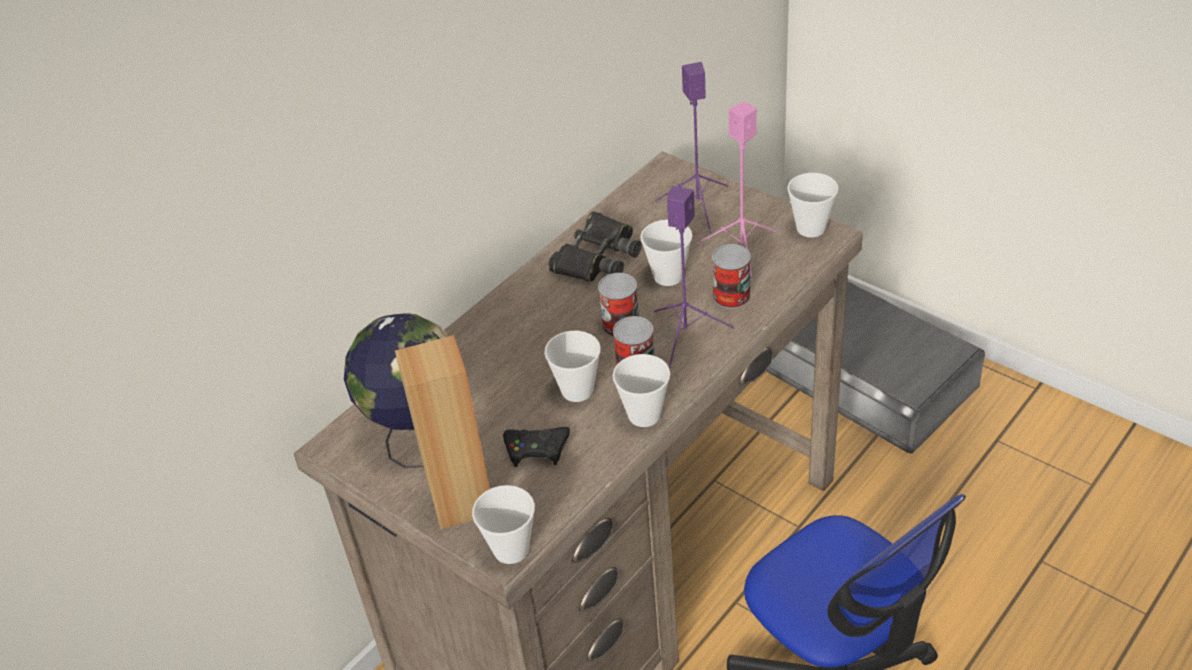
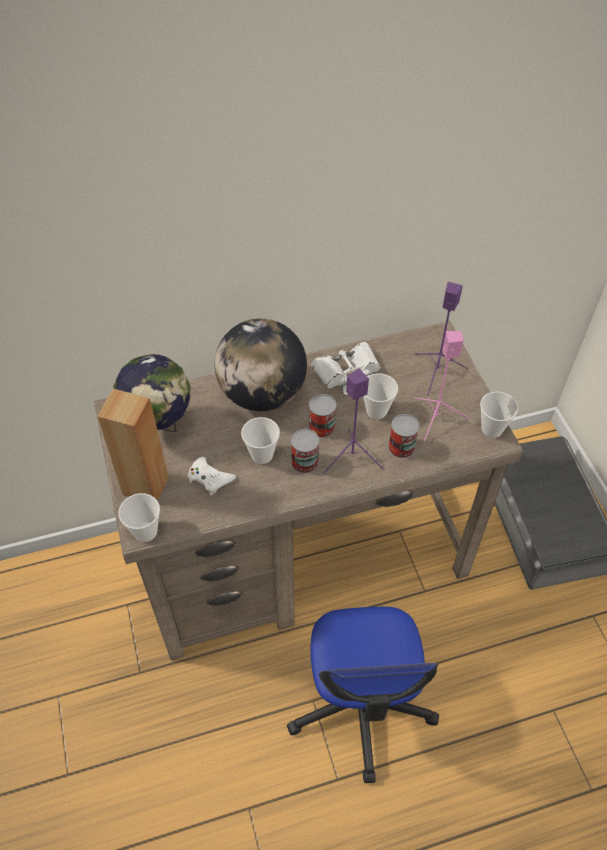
camera: 30 degrees right, 10 degrees up
black game controller [503,427,570,467] -> white game controller [187,457,236,496]
black binoculars [548,211,641,282] -> white binoculars [311,342,381,395]
cup [613,354,670,427] -> none
none -> globe [214,318,307,411]

